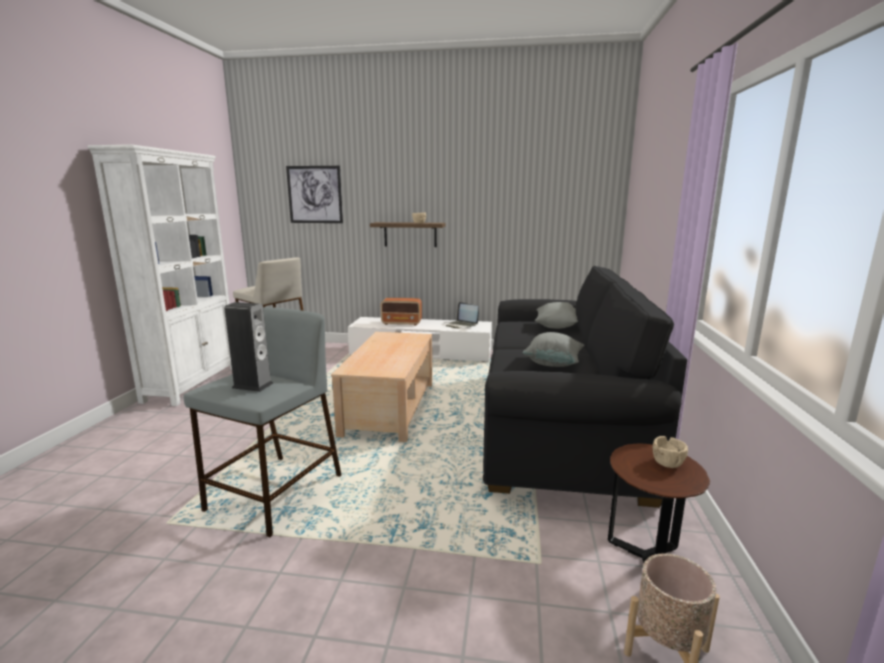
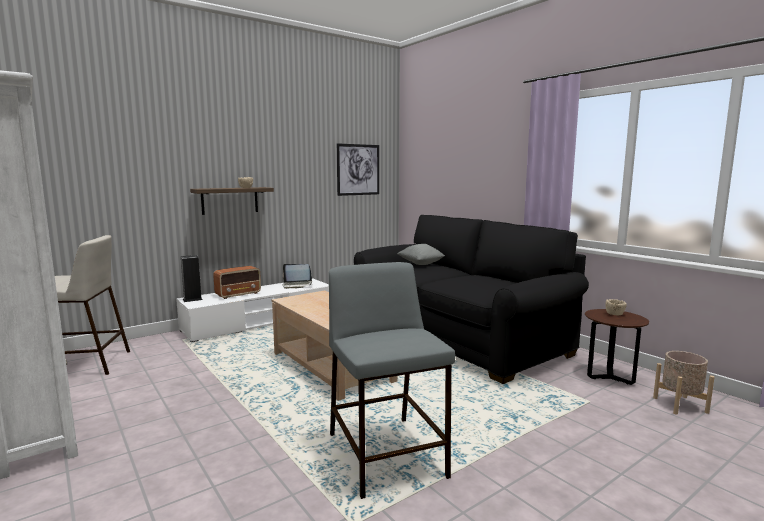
camera: 45 degrees left, 5 degrees down
speaker [224,302,274,392] -> speaker moved to [181,255,203,302]
picture [286,166,343,223] -> picture moved to [337,143,379,196]
grey pillow [523,332,584,367] -> none

